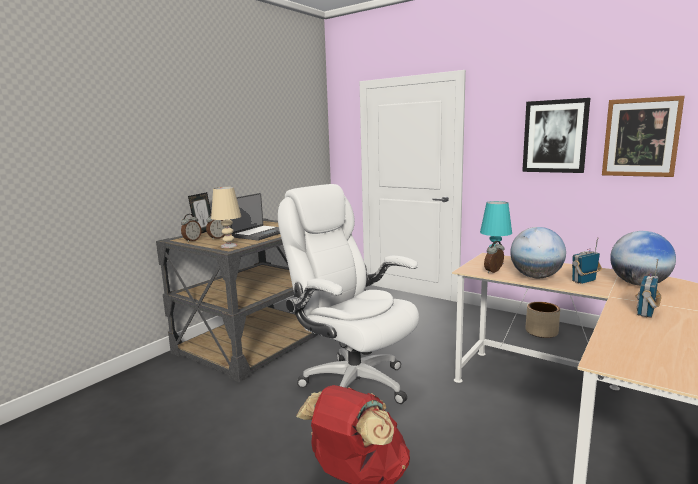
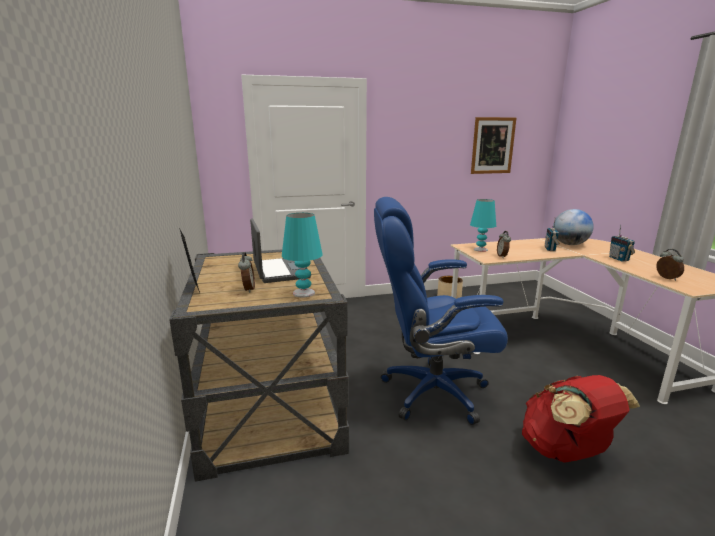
camera: 50 degrees left, 5 degrees up
alarm clock [181,214,202,242] -> alarm clock moved to [656,249,684,281]
beige table lamp [211,187,241,248] -> turquoise table lamp [282,213,323,297]
white office chair [278,184,419,404] -> blue office chair [374,197,508,425]
globe [510,227,566,278] -> none
picture [522,98,590,173] -> none

